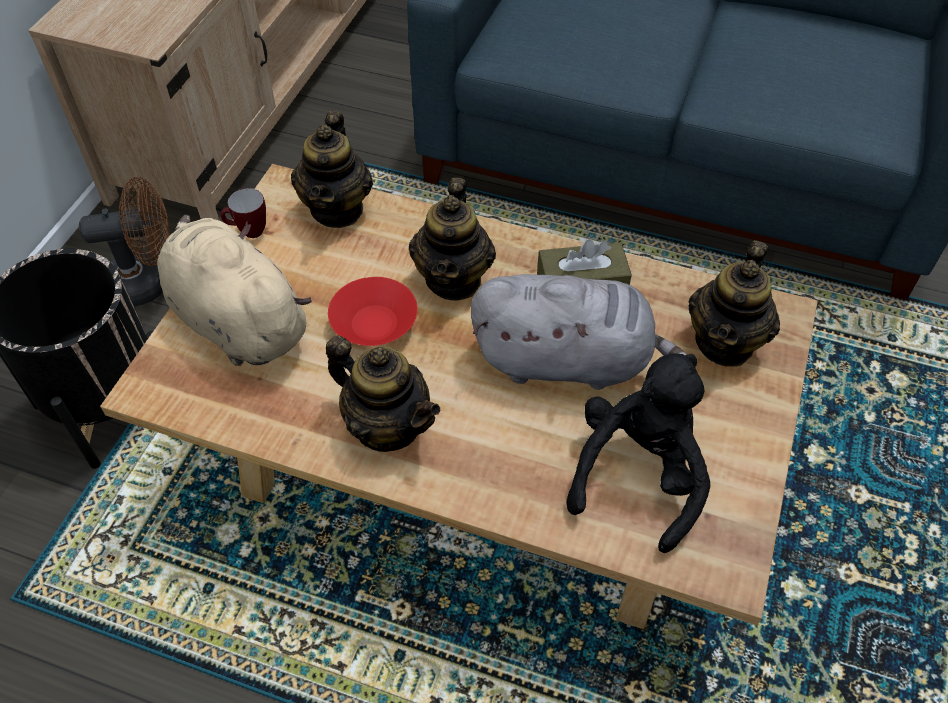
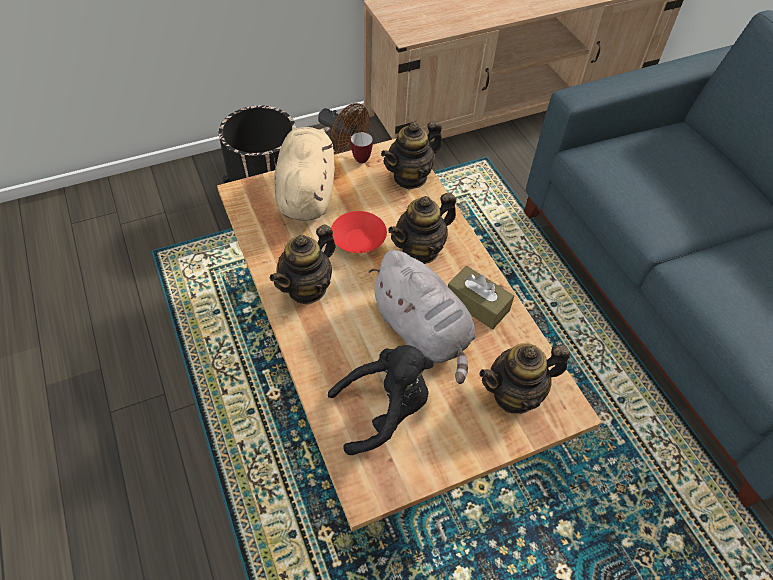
camera: 45 degrees right, 0 degrees up
teapot [326,335,440,452] -> teapot turned 45 degrees clockwise [270,224,336,305]

